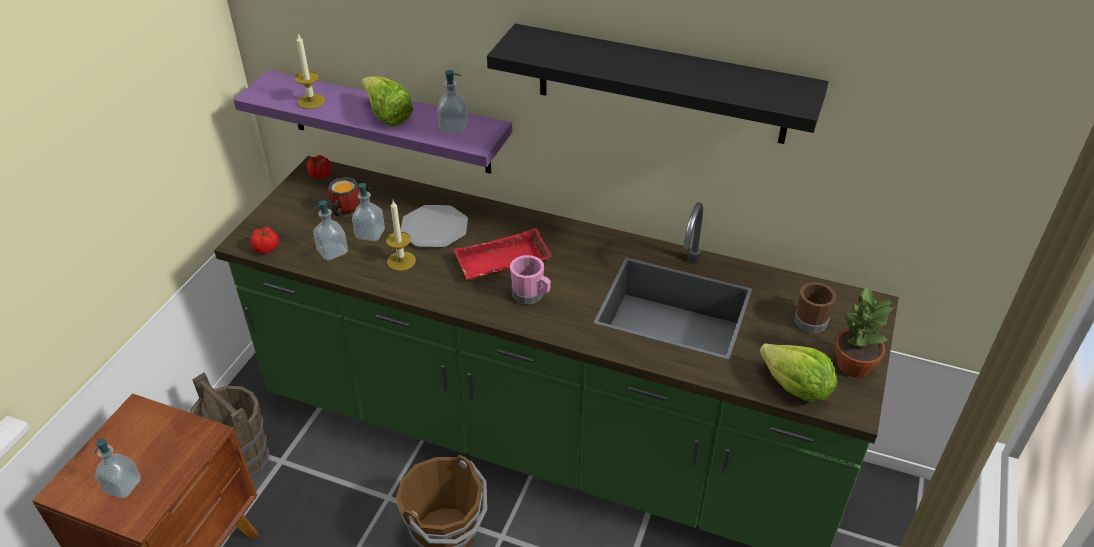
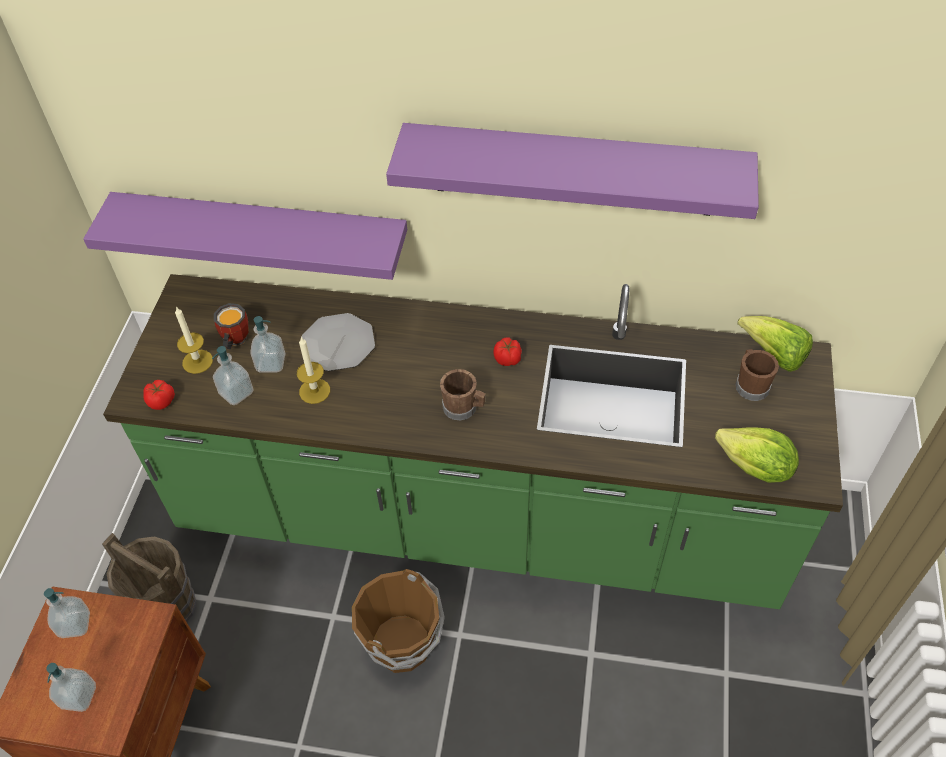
camera: 10 degrees left, 10 degrees up
candle [295,33,326,109] -> candle moved to [175,306,213,374]
tomato [307,155,331,179] -> tomato moved to [493,337,522,366]
lettuce [361,76,413,126] -> lettuce moved to [737,316,813,372]
soap dispenser [437,70,468,134] -> soap dispenser moved to [44,588,90,638]
red tray [454,228,552,280] -> none
black shelf [487,24,829,144] -> purple shelf [386,123,759,219]
pink mug [510,255,551,304] -> brown mug [440,369,486,421]
potted plant [835,286,895,377] -> none

